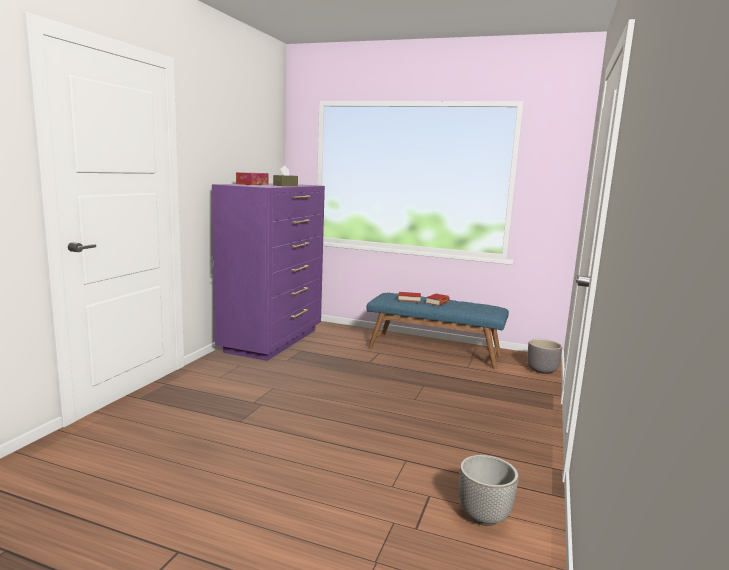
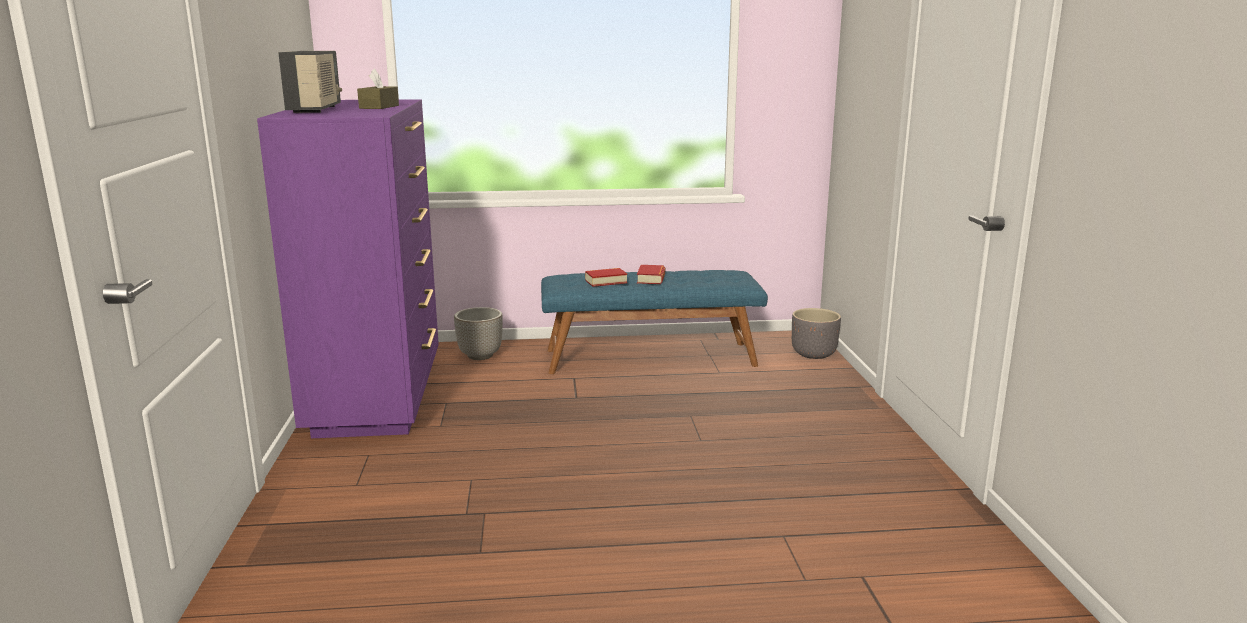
camera: 25 degrees left, 5 degrees up
tissue box [236,172,269,185] -> radio [278,51,342,113]
planter [459,455,519,526] -> planter moved to [454,307,503,360]

